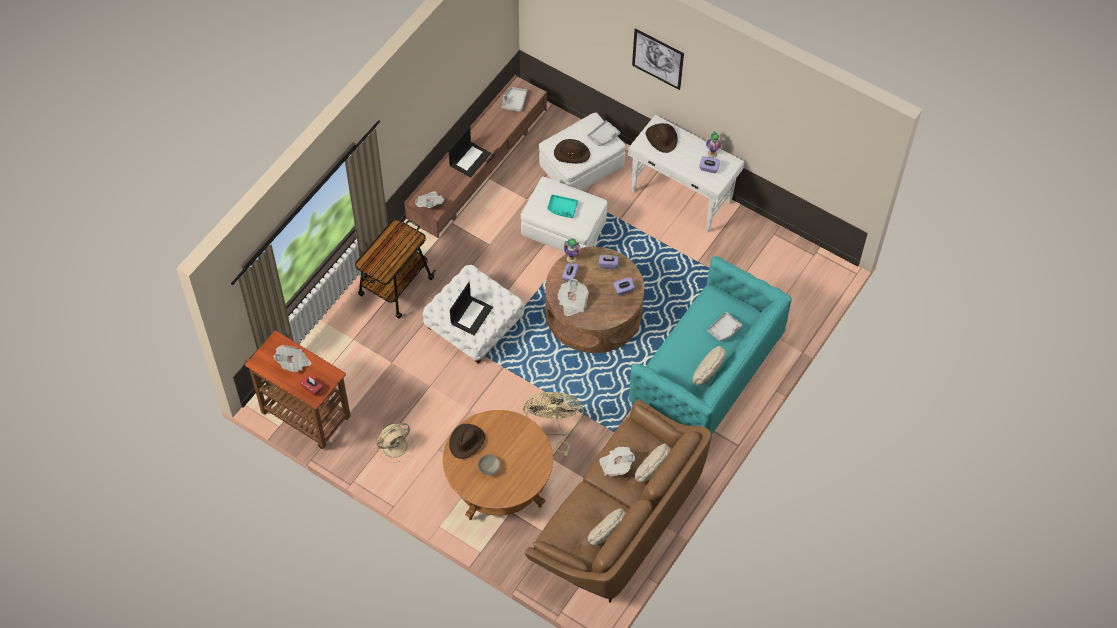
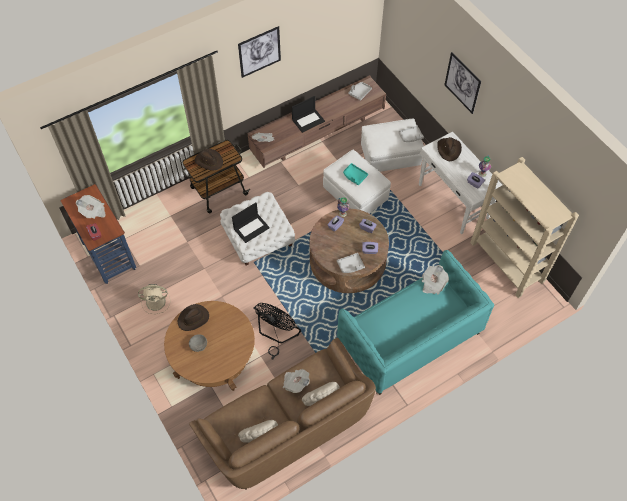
camera: 25 degrees right, 0 degrees up
brown cart [245,330,351,449] -> blue cart [61,184,136,284]
beige fan [522,392,584,457] -> black fan [253,303,301,359]
brown hat [554,139,590,164] -> brown hat moved to [195,149,223,170]
newspaper [557,279,589,316] -> newspaper moved to [422,265,449,294]
beige pillow [693,346,726,385] -> none
grey tray [707,312,742,341] -> grey tray moved to [337,253,365,273]
none -> picture [238,26,281,78]
none -> beige bookcase [470,157,579,298]

